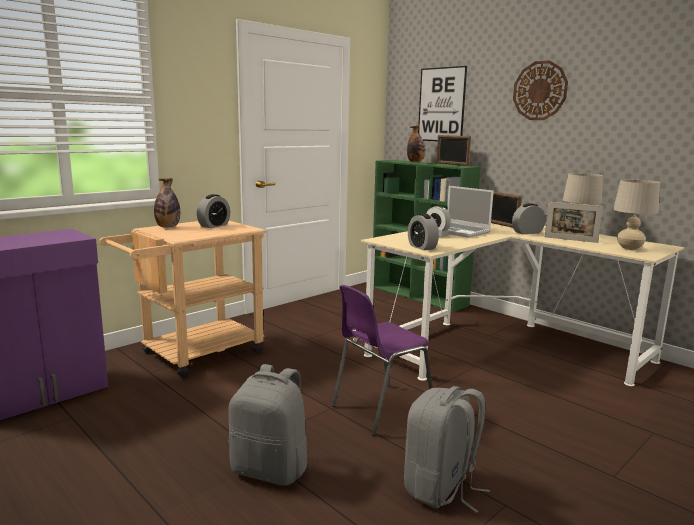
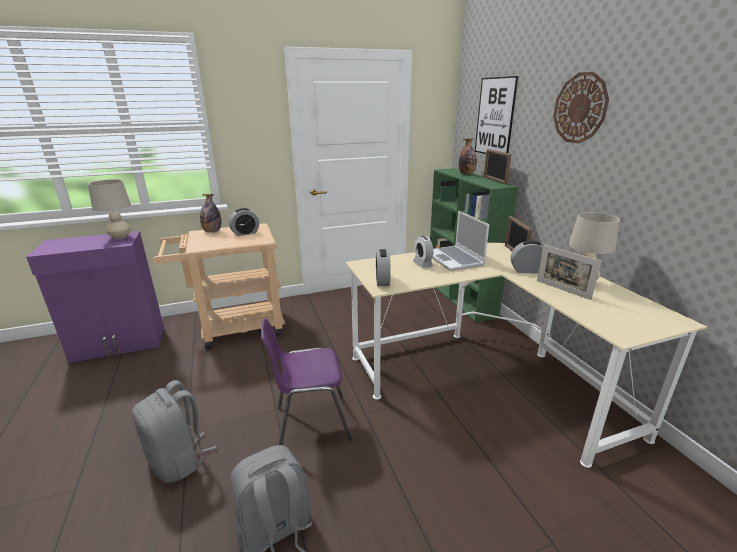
camera: 25 degrees right, 10 degrees up
beige table lamp [613,180,660,250] -> beige table lamp moved to [88,179,131,239]

